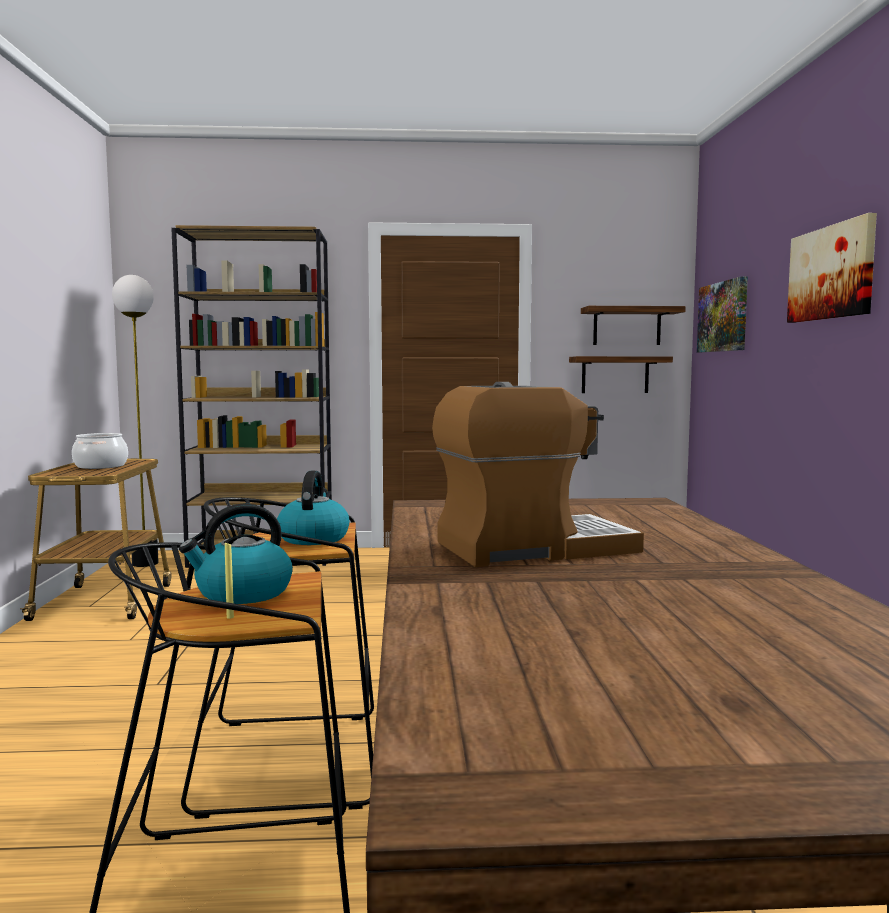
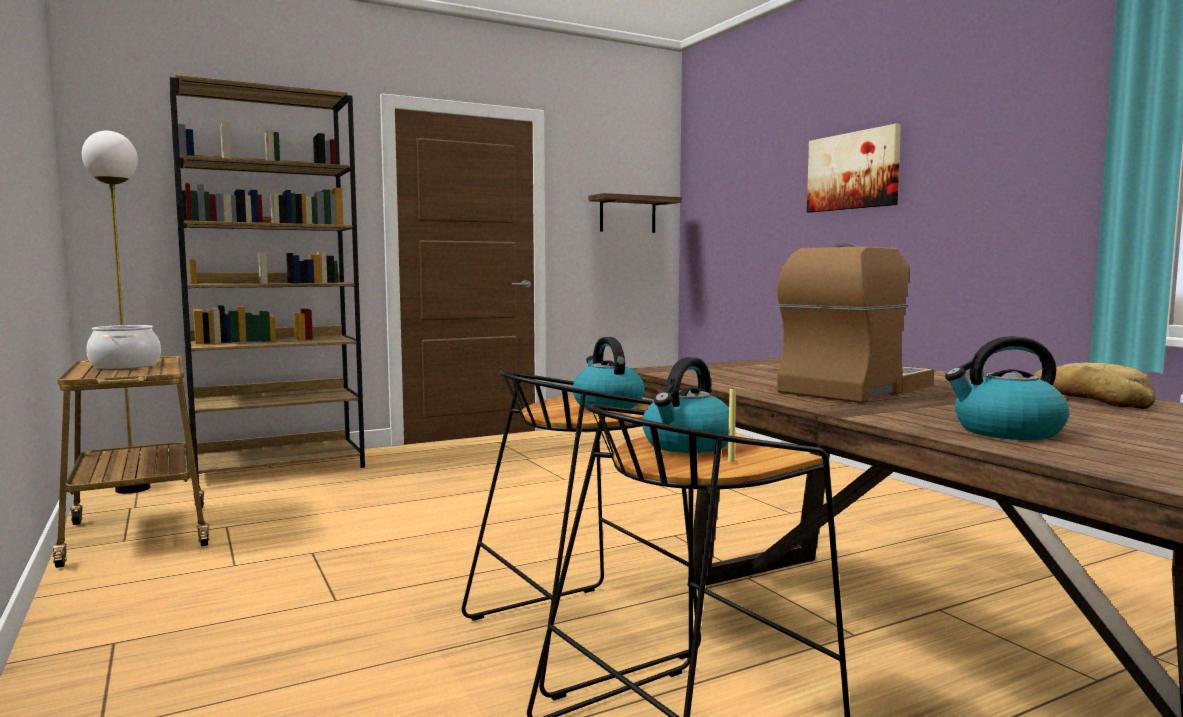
camera: 25 degrees left, 0 degrees up
shelf [569,356,673,393] -> none
picture [697,276,748,352] -> none
none -> kettle [945,336,1069,440]
none -> bread [1034,363,1155,409]

